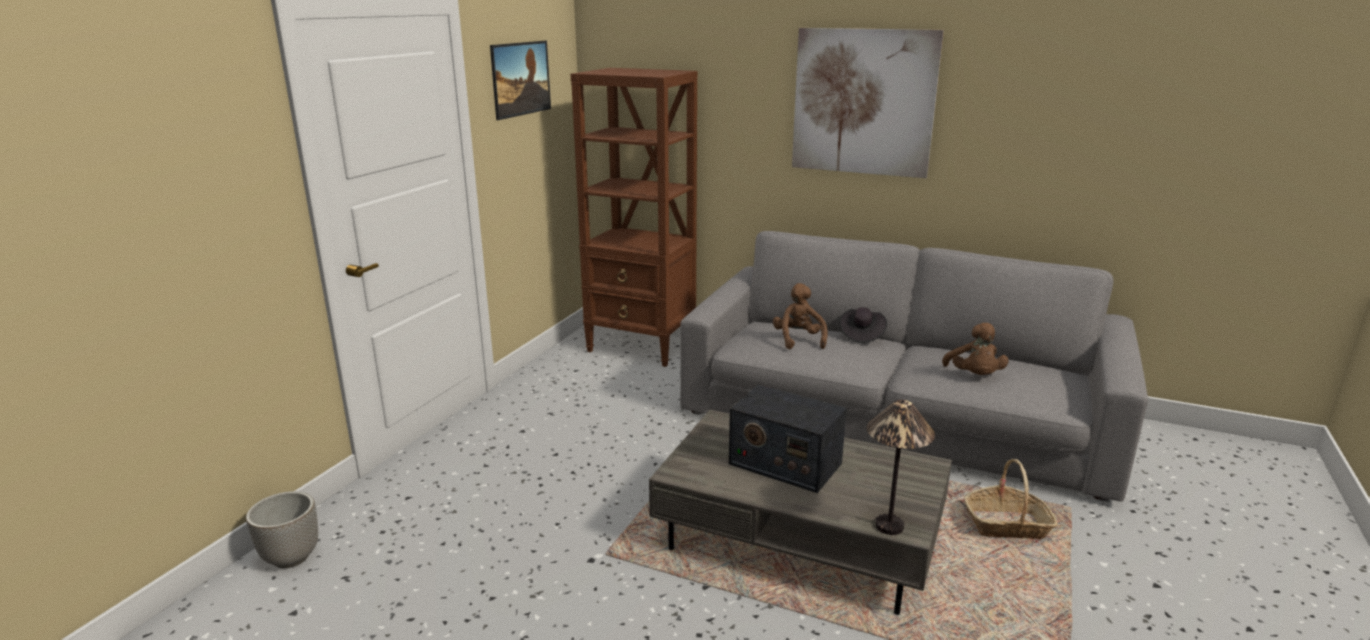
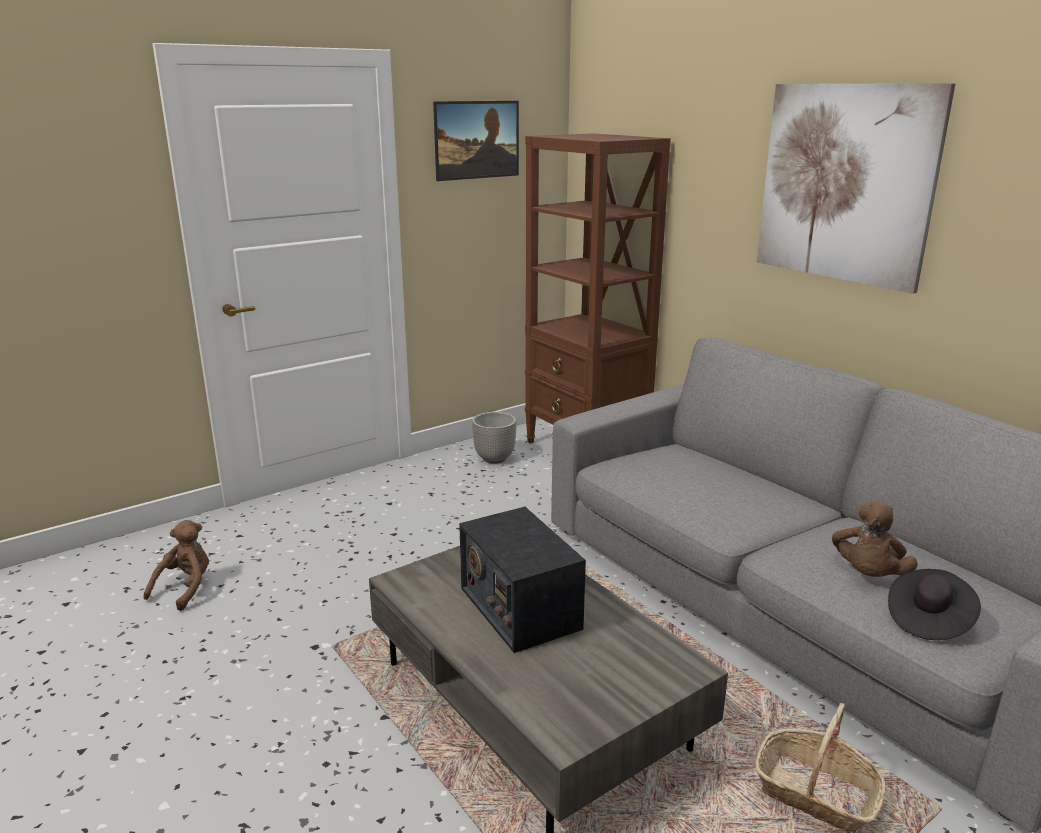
camera: 30 degrees right, 0 degrees up
planter [246,491,318,568] -> planter moved to [472,412,517,464]
brown plush toy [773,283,828,350] -> brown plush toy moved to [143,520,209,611]
black hat [840,307,887,343] -> black hat moved to [888,569,981,640]
table lamp [867,400,935,535] -> none

